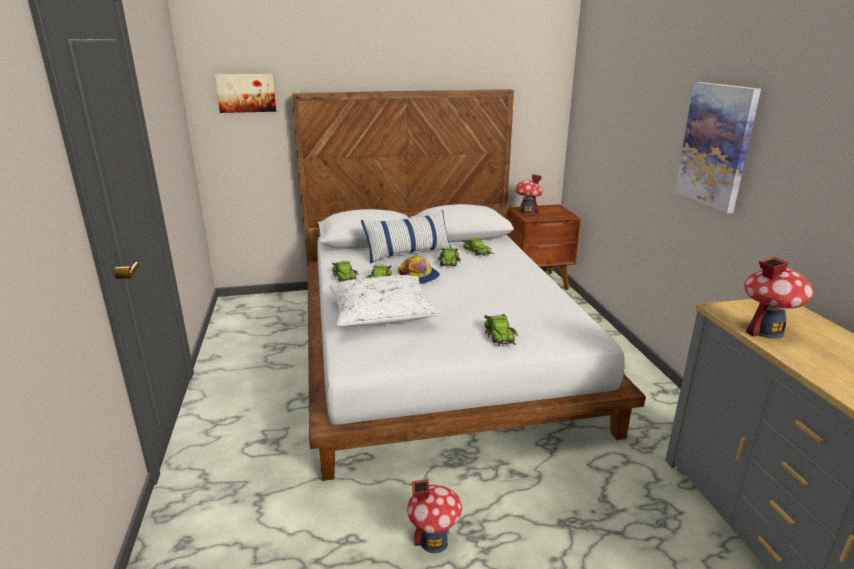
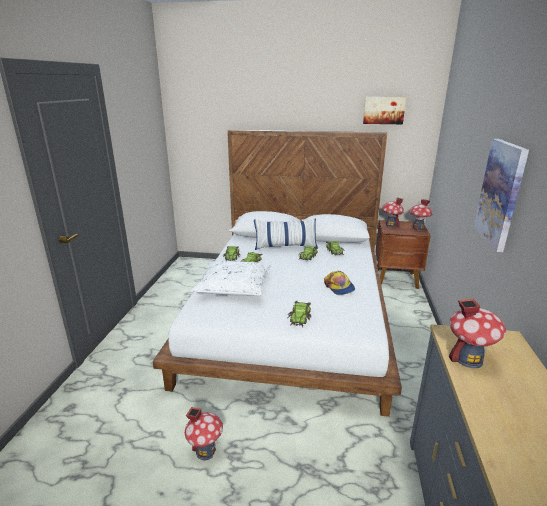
camera: 20 degrees right, 0 degrees up
picture [215,74,276,113] -> picture moved to [363,97,406,124]
cap [398,256,440,283] -> cap moved to [324,271,355,295]
none -> toy house [410,199,433,231]

